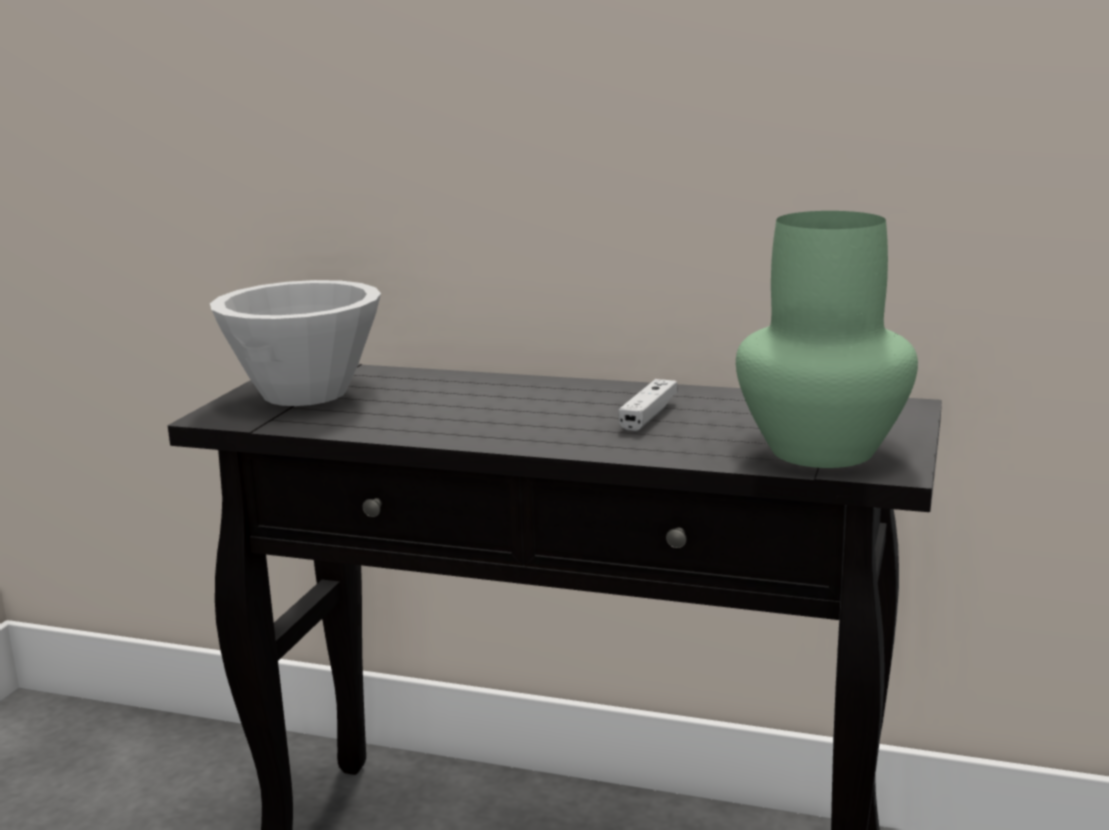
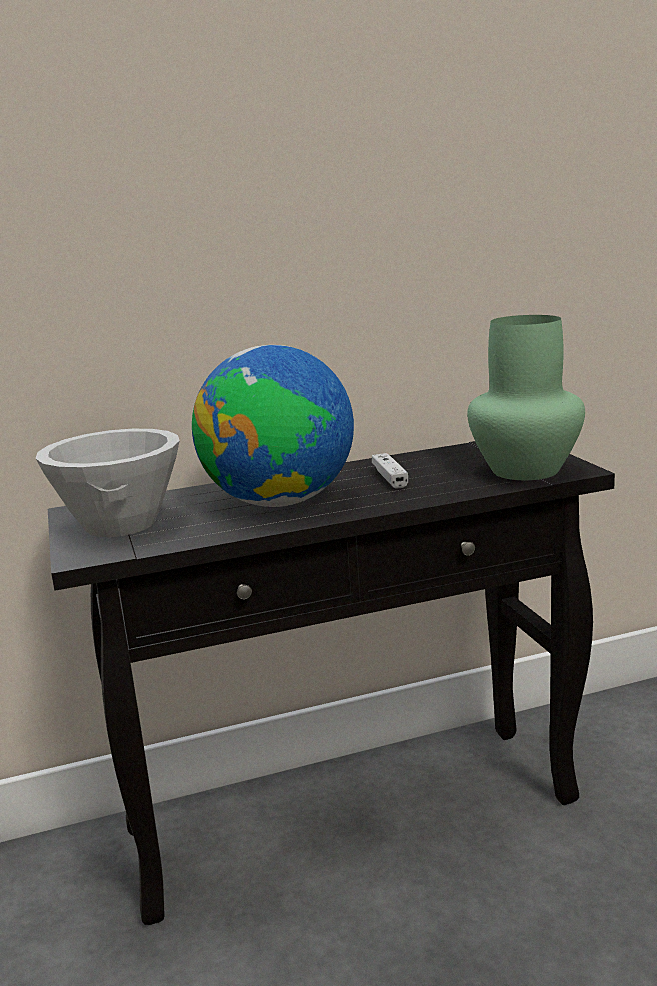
camera: 35 degrees left, 0 degrees up
none -> globe [192,345,354,507]

